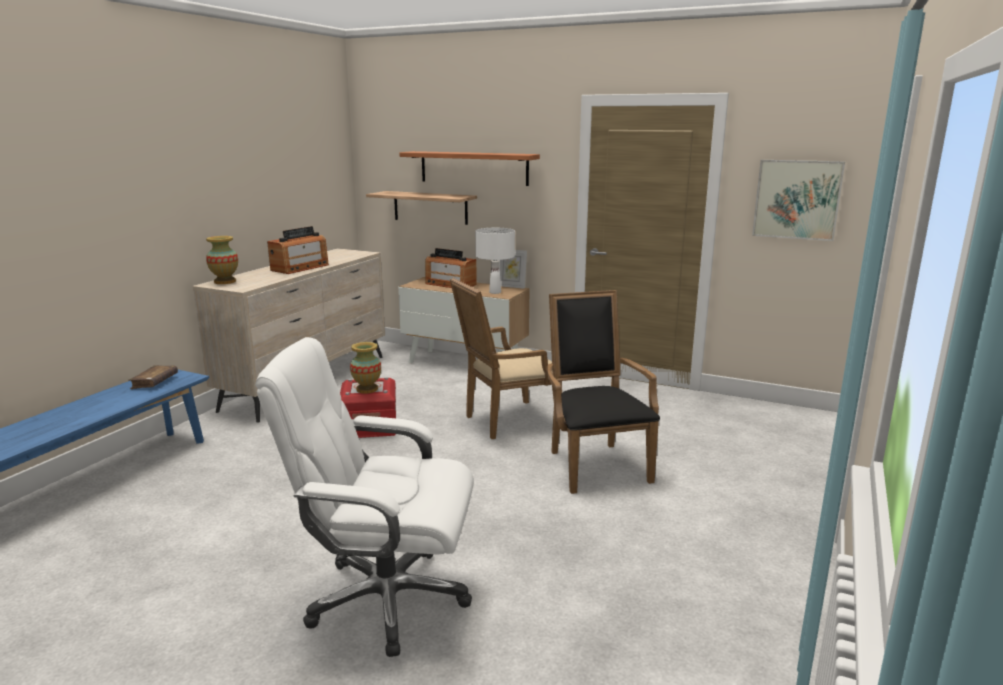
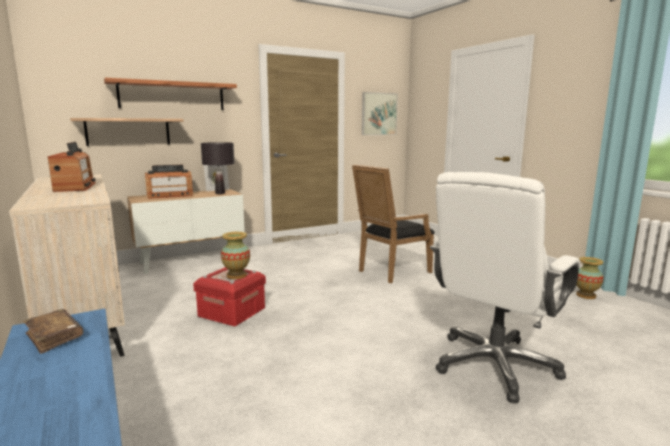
camera: 55 degrees left, 5 degrees down
vase [206,236,238,284] -> vase moved to [576,257,604,299]
beige armchair [450,278,562,439] -> none
white table lamp [475,228,515,294] -> black table lamp [201,142,235,194]
black armchair [546,290,660,494] -> black armchair turned 60 degrees counterclockwise [352,165,435,283]

